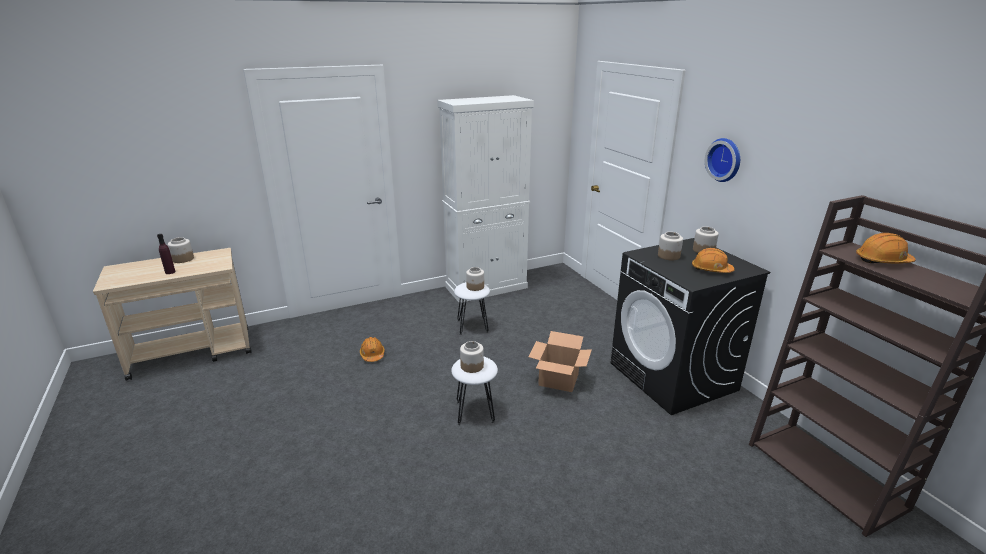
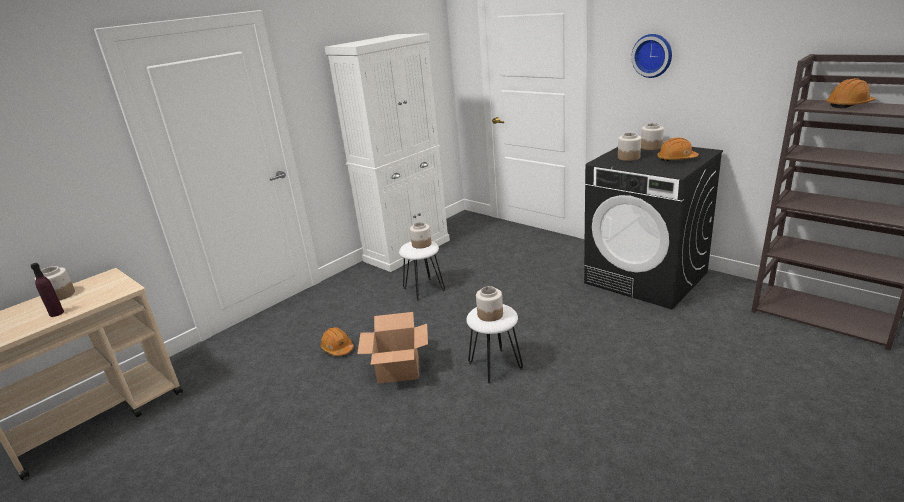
camera: 20 degrees left, 0 degrees up
cardboard box [528,331,592,392] -> cardboard box moved to [357,312,428,384]

